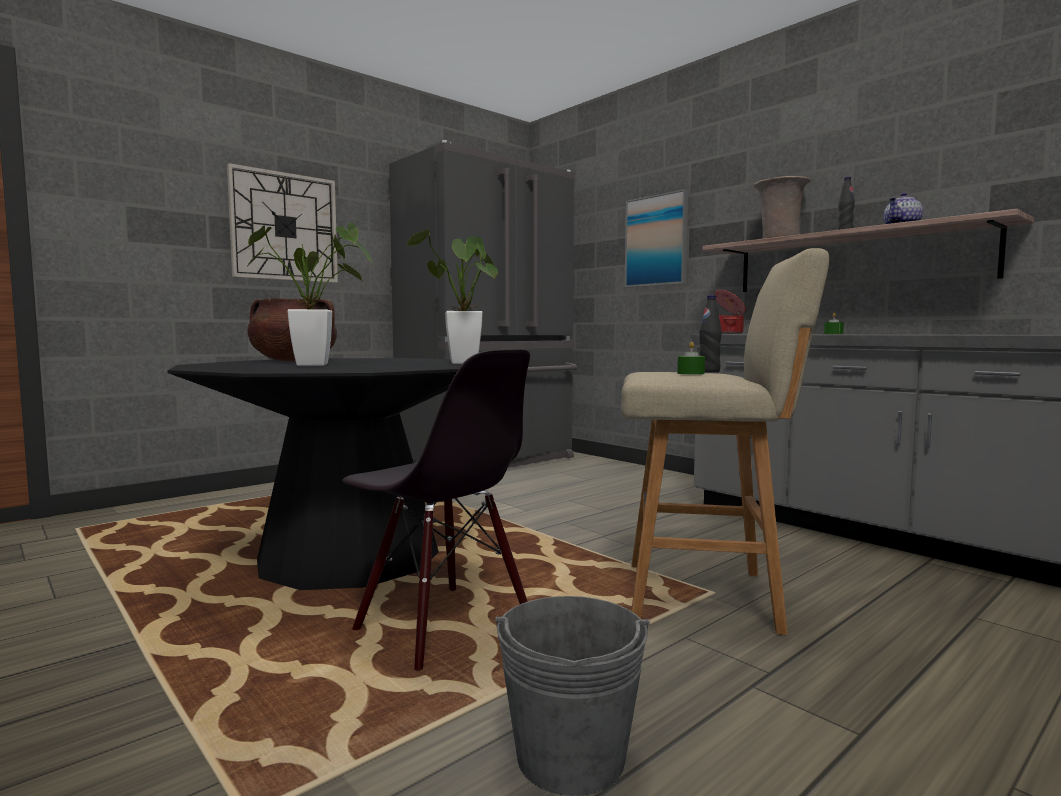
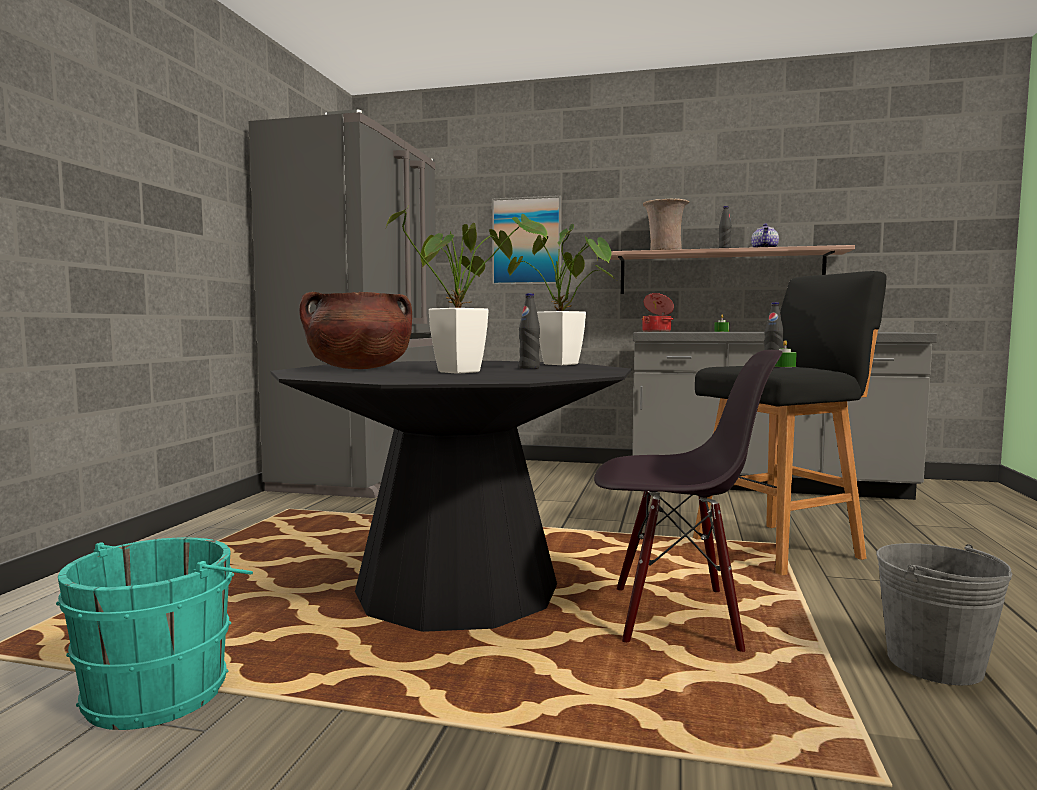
camera: 35 degrees left, 0 degrees up
wall clock [227,163,338,283] -> none
beige stool [621,248,829,635] -> black stool [693,271,887,575]
none -> turquoise bucket [56,537,253,730]
none -> black bottle [519,293,540,369]

